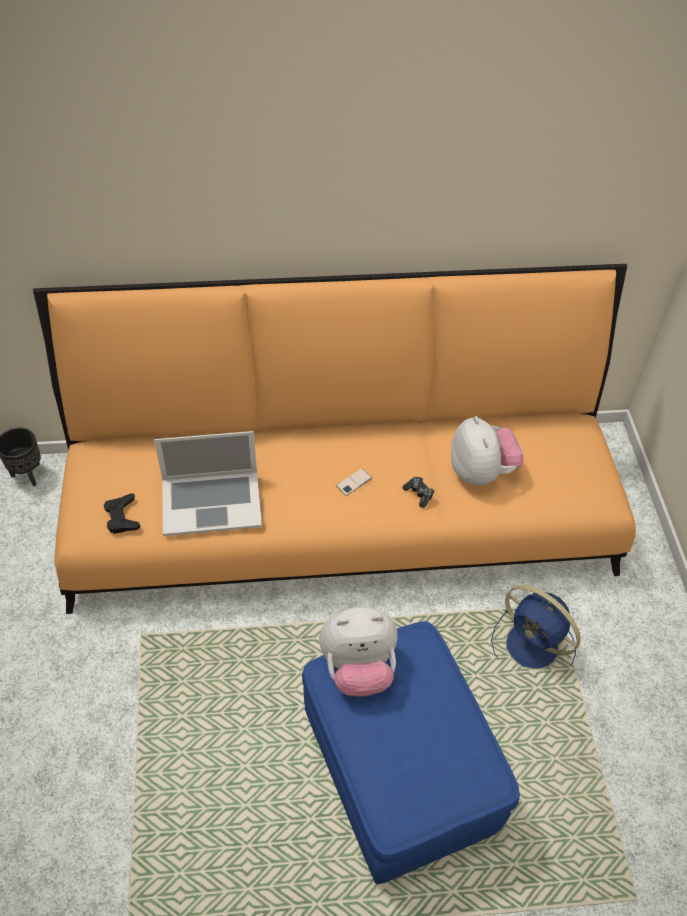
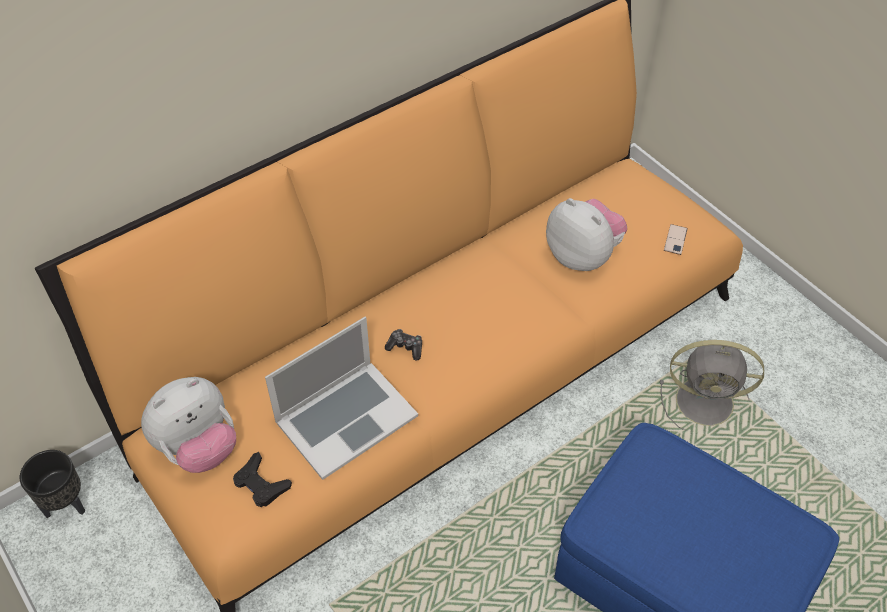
camera: 30 degrees left, 0 degrees up
plush toy [319,607,398,697] -> plush toy moved to [141,377,236,473]
phone [336,468,372,496] -> phone moved to [664,224,688,255]
game controller [403,477,434,508] -> game controller moved to [385,329,422,360]
blue fan [491,585,581,670] -> grey fan [660,340,764,431]

